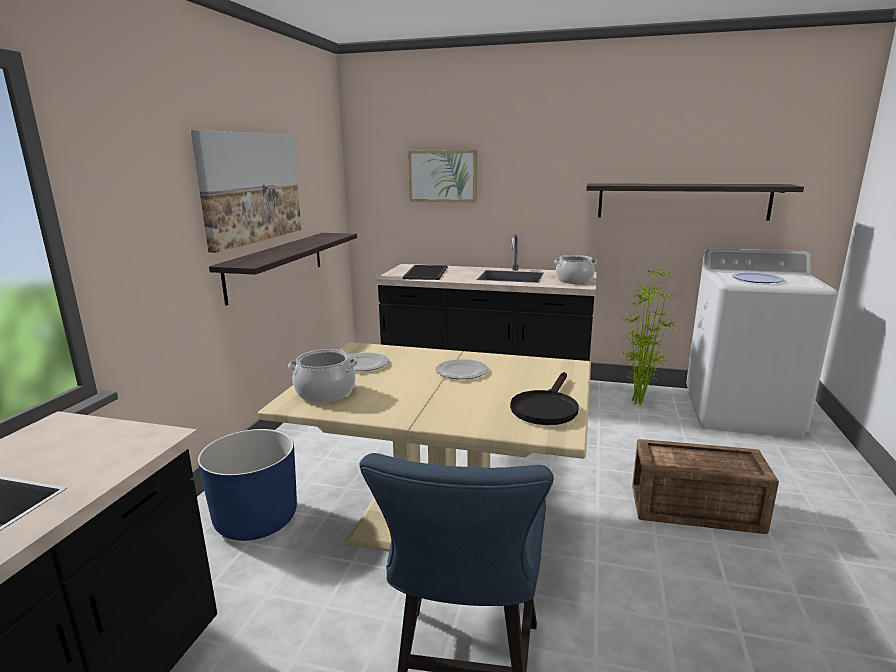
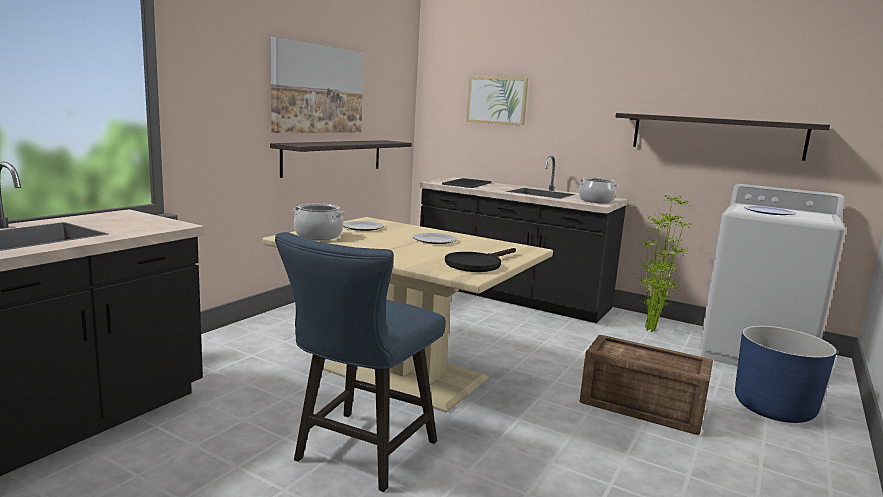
camera: 15 degrees right, 5 degrees down
blue planter [198,429,297,541] -> blue planter moved to [735,326,837,423]

